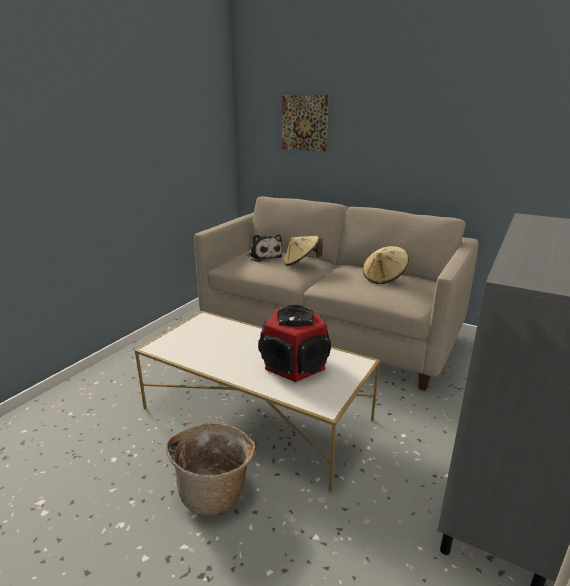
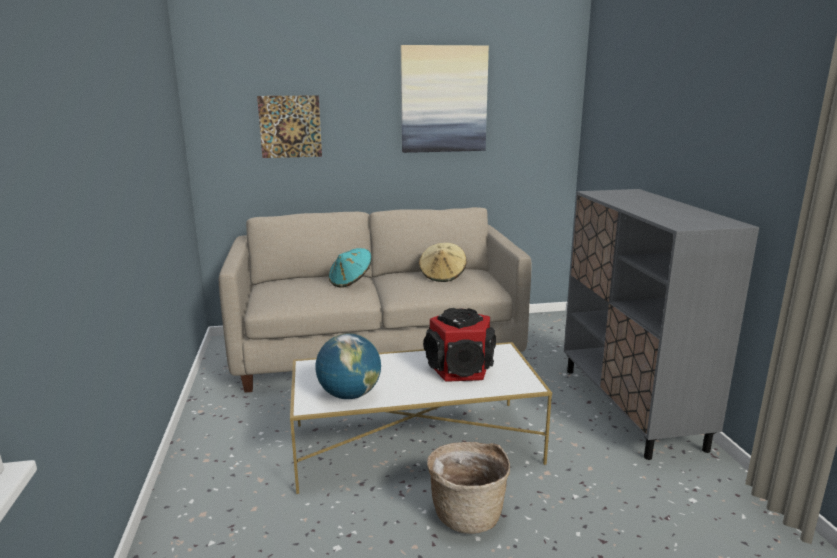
camera: 40 degrees left, 5 degrees down
plush toy [248,234,283,262] -> none
beige hat [284,236,323,266] -> turquoise hat [328,248,372,288]
none -> globe [315,333,381,399]
none -> picture [401,45,489,153]

